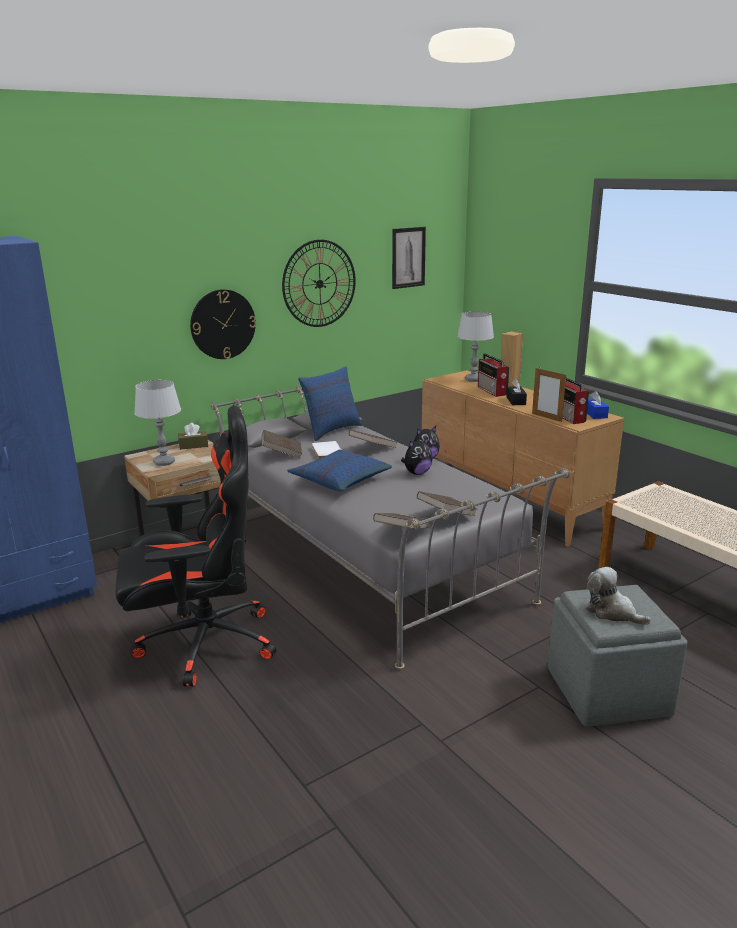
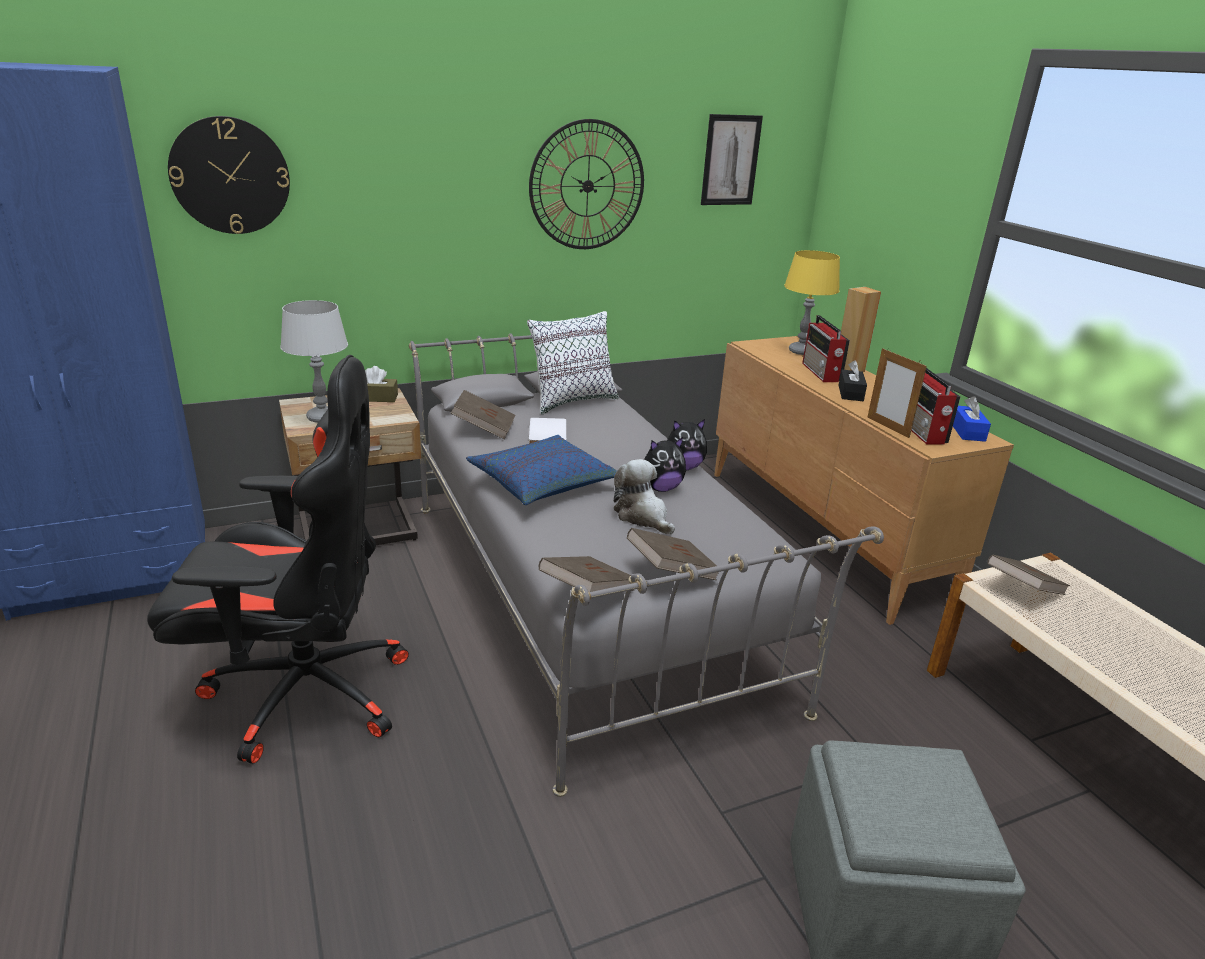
camera: 10 degrees right, 5 degrees up
wall clock [190,289,256,359] -> wall clock moved to [168,116,290,234]
blue pillow [298,367,362,441] -> white pillow [527,311,619,415]
brown book [349,430,397,448] -> brown book moved to [988,555,1070,595]
grey table lamp [457,312,494,382] -> yellow table lamp [784,250,840,355]
plush toy [585,567,651,625] -> plush toy moved to [614,459,675,535]

